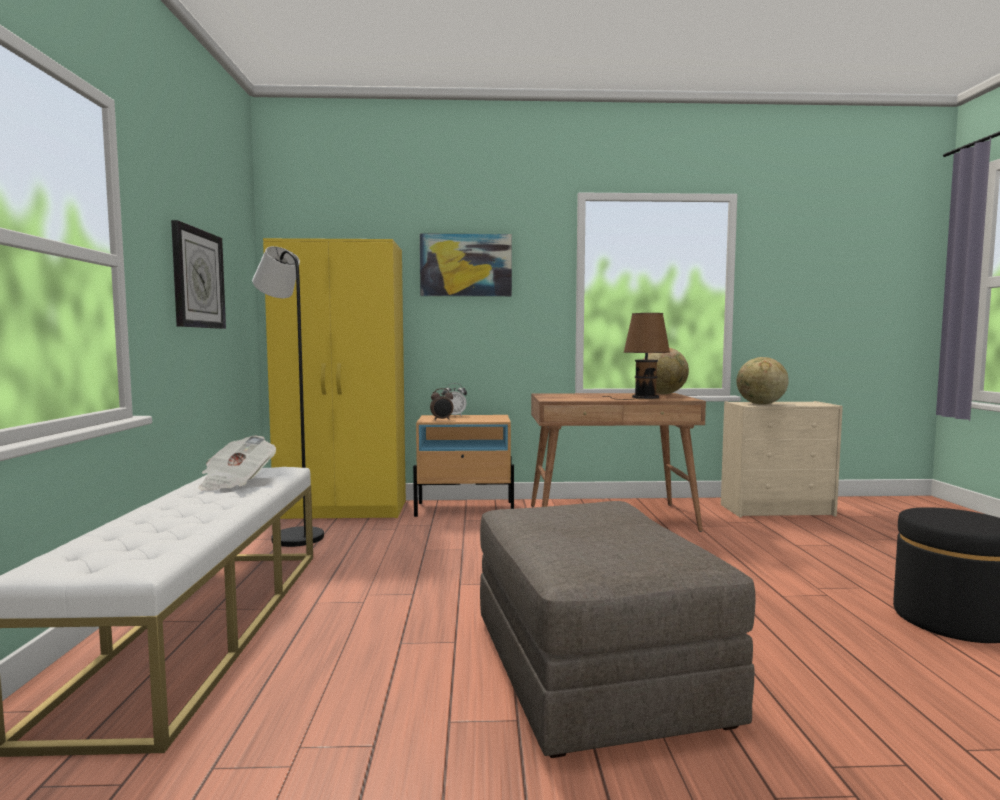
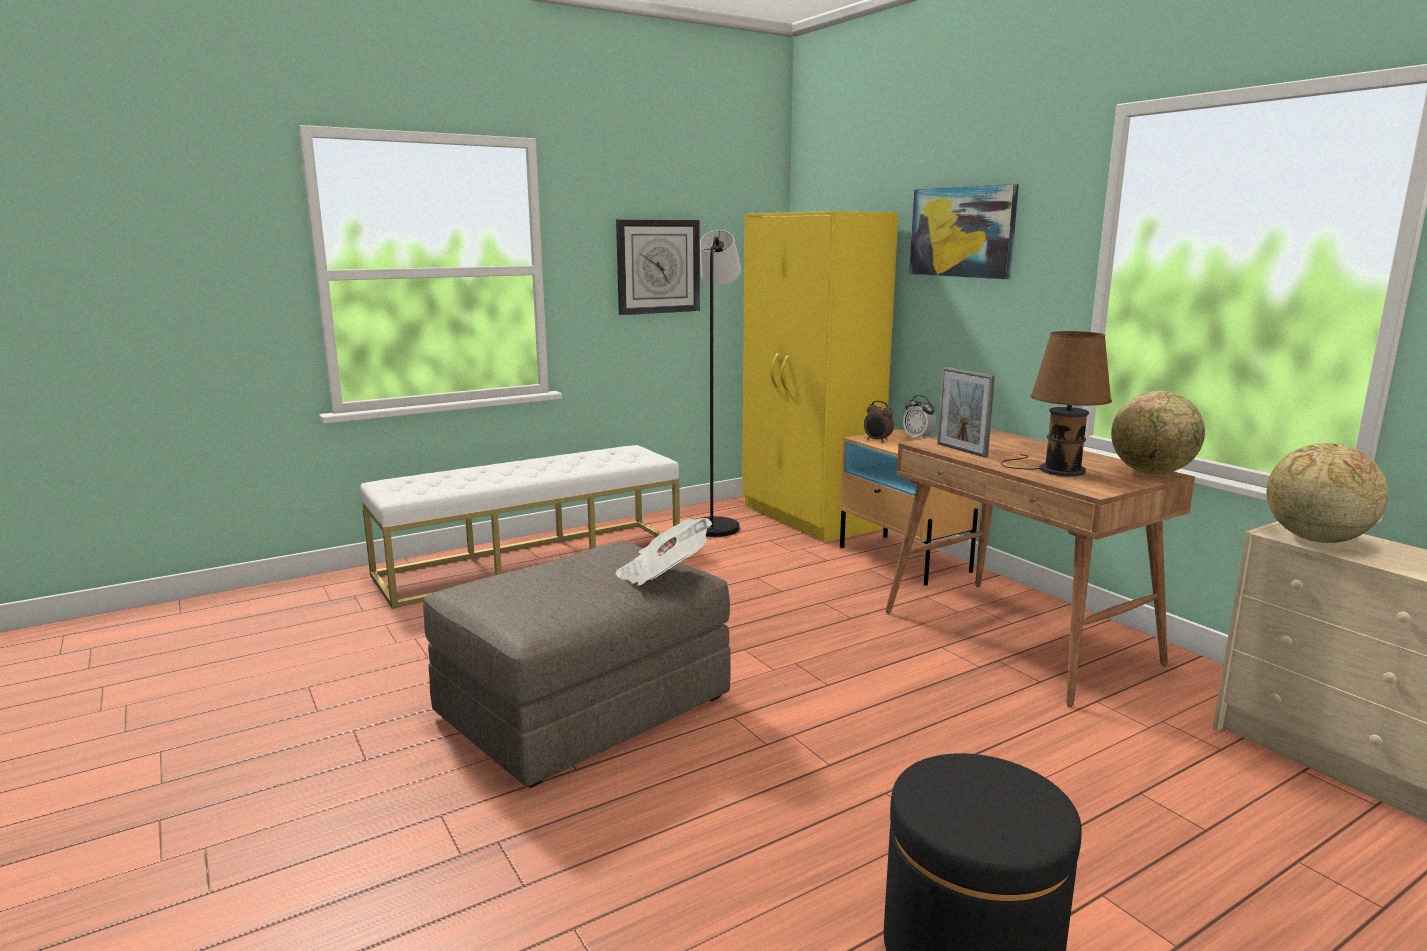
camera: 60 degrees right, 10 degrees up
newspaper [198,436,276,491] -> newspaper moved to [615,518,712,586]
none -> picture frame [937,367,995,458]

